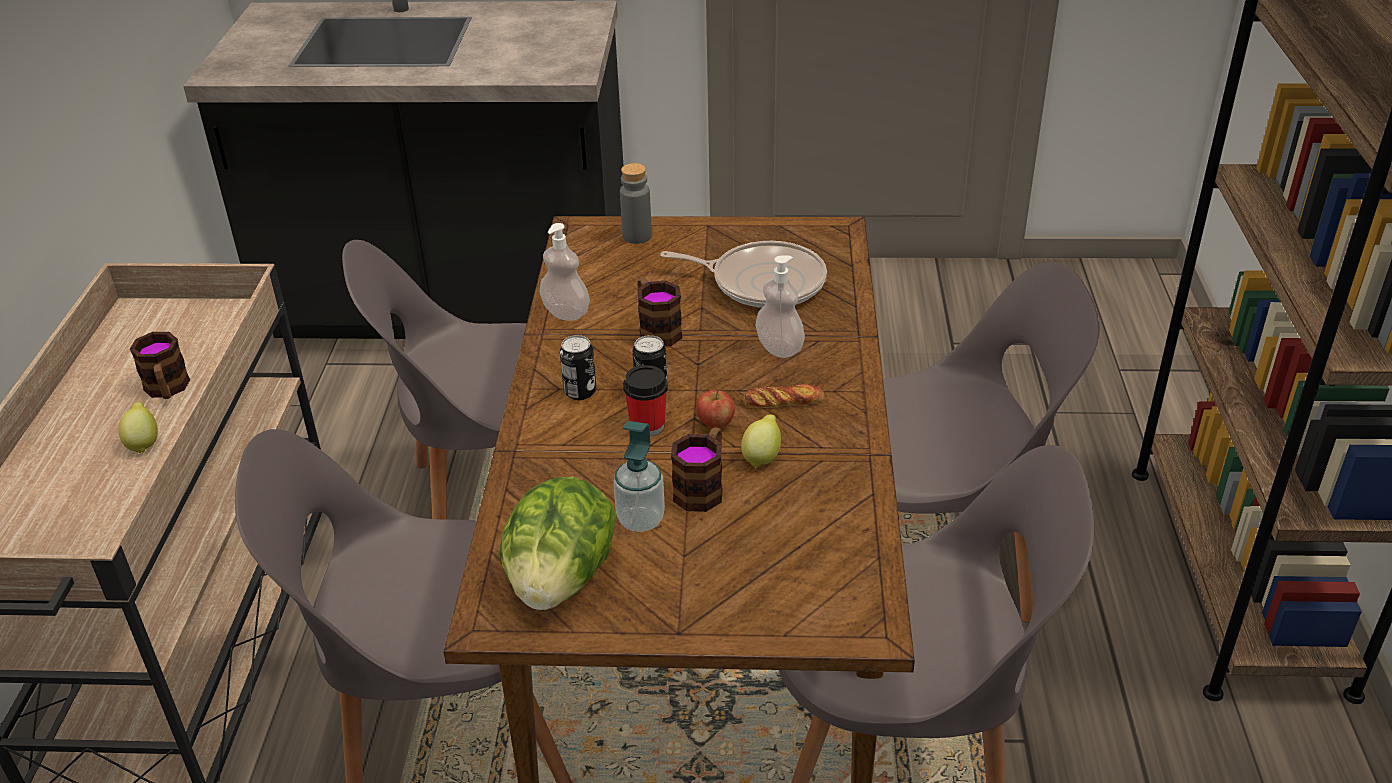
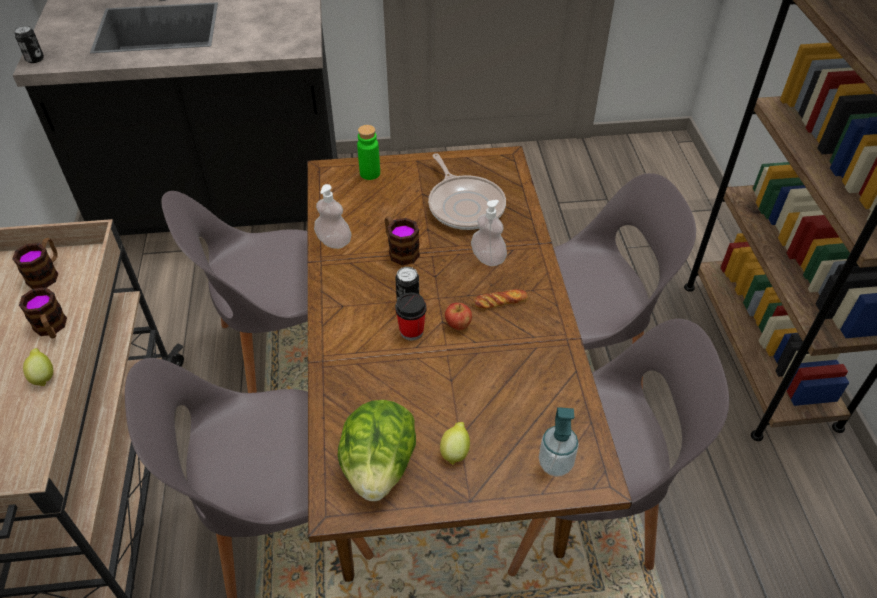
camera: 10 degrees left, 10 degrees up
can [560,335,596,400] -> can moved to [14,25,44,63]
soap dispenser [613,421,665,532] -> soap dispenser moved to [539,407,579,477]
grey bottle [620,163,652,244] -> green bottle [357,125,380,180]
frying pan [660,241,827,308] -> frying pan turned 60 degrees clockwise [428,153,506,230]
mug [671,427,723,512] -> mug moved to [12,238,59,289]
lemon [741,414,781,468] -> lemon moved to [440,422,470,465]

